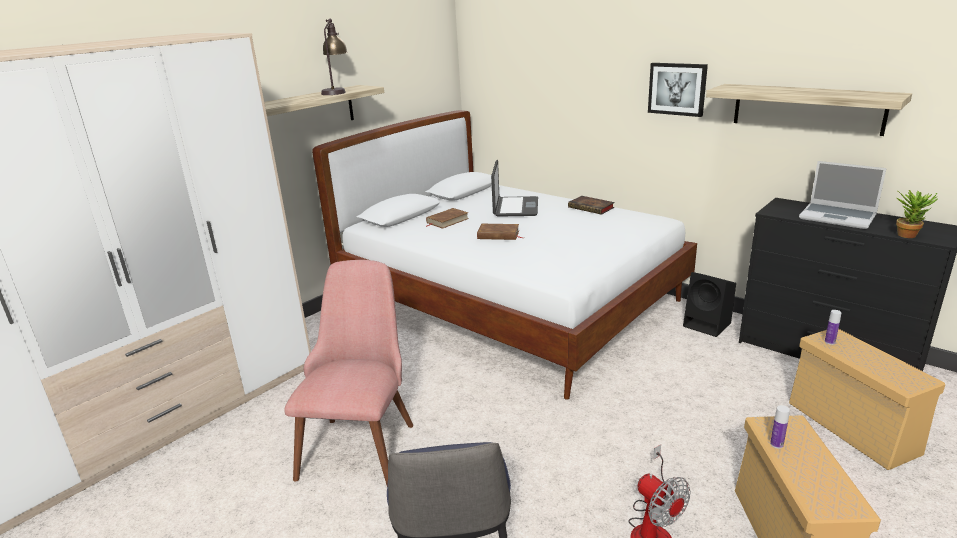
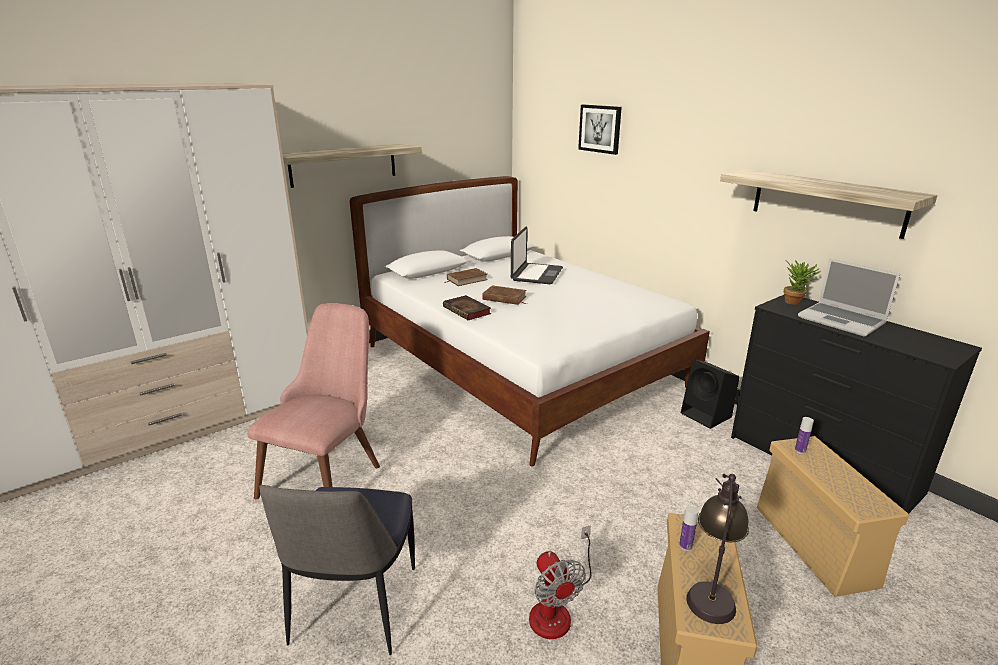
camera: 10 degrees right, 0 degrees up
table lamp [321,19,347,95] -> table lamp moved to [686,474,749,624]
book [568,196,615,215] -> book moved to [443,295,491,320]
picture [648,63,708,117] -> picture moved to [578,105,622,155]
potted plant [896,190,938,238] -> potted plant moved to [784,260,821,305]

